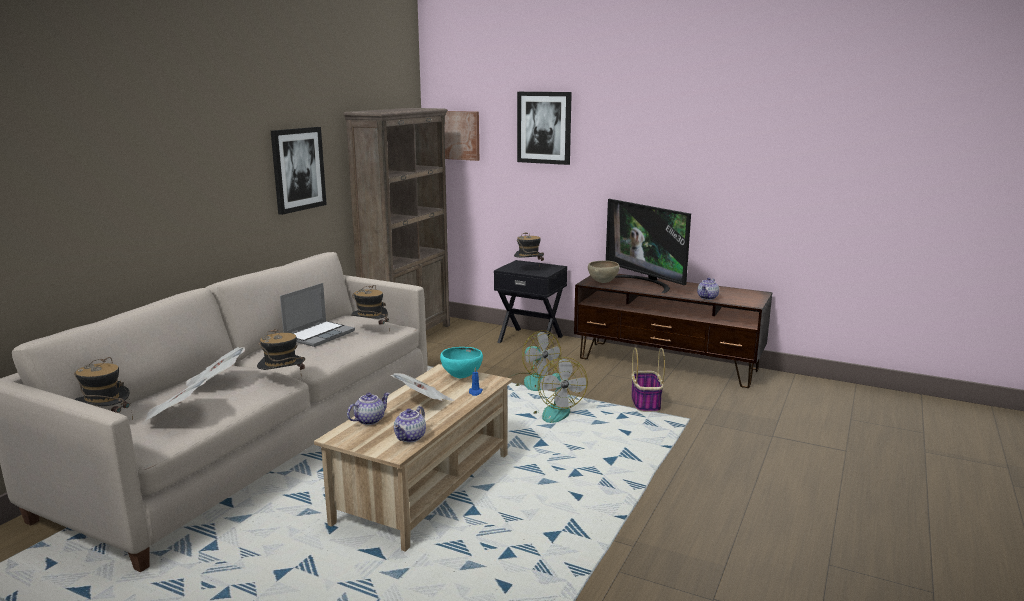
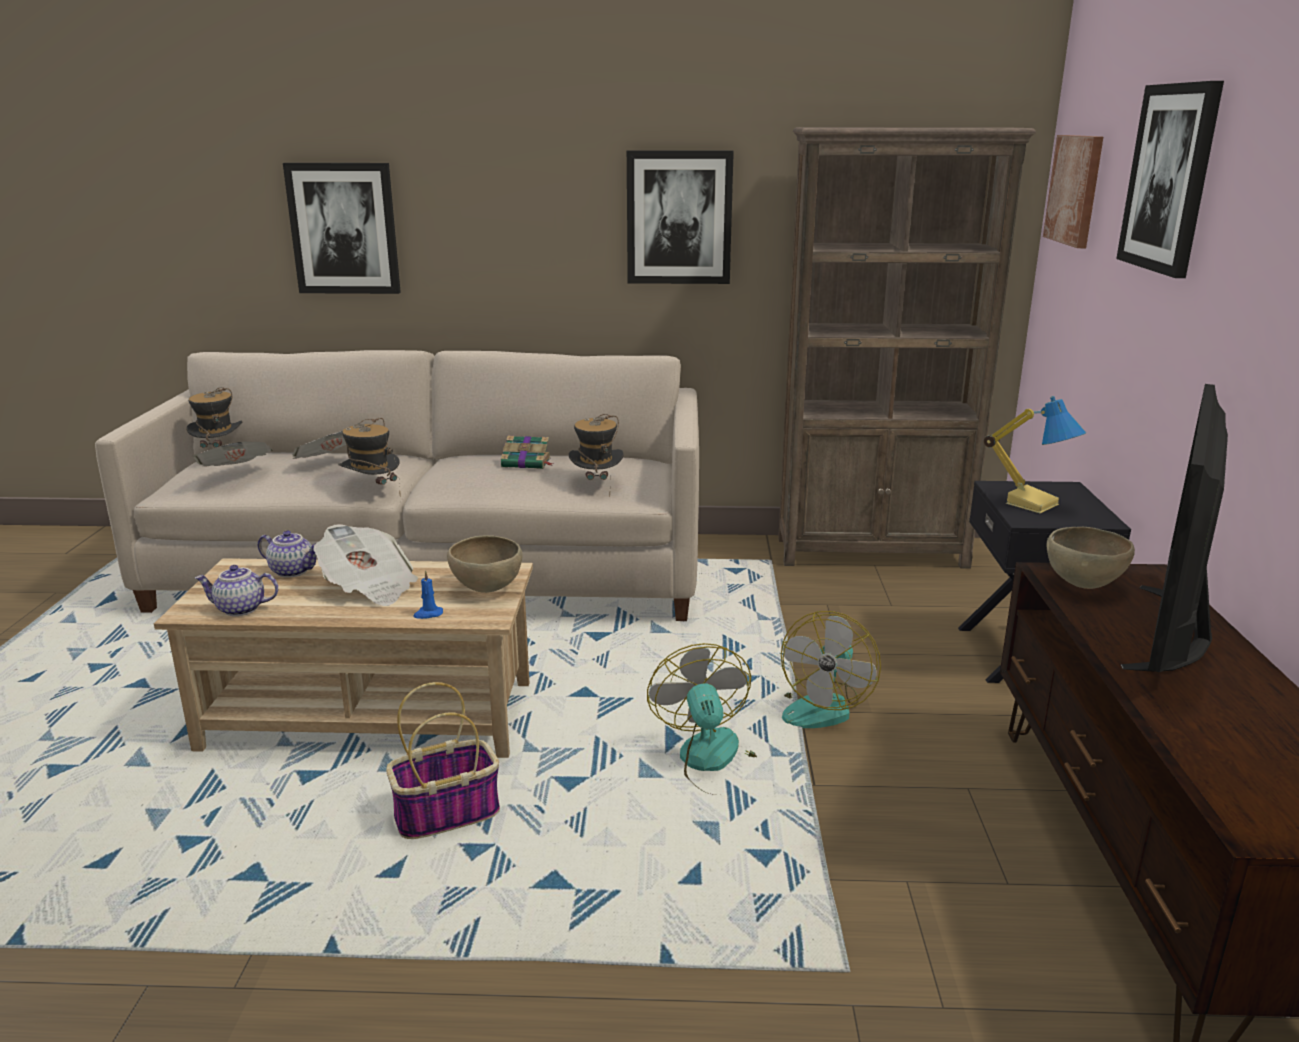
camera: 65 degrees right, 5 degrees up
laptop [280,283,355,347] -> book [501,435,554,469]
turquoise bowl [440,347,483,378] -> brown bowl [447,535,522,593]
hat [514,232,544,267] -> table lamp [984,396,1086,513]
fan [534,357,588,423] -> fan turned 120 degrees clockwise [647,643,757,795]
basket [631,348,665,412] -> basket moved to [386,682,500,839]
teapot [697,278,719,300] -> none
none -> picture [283,163,401,294]

